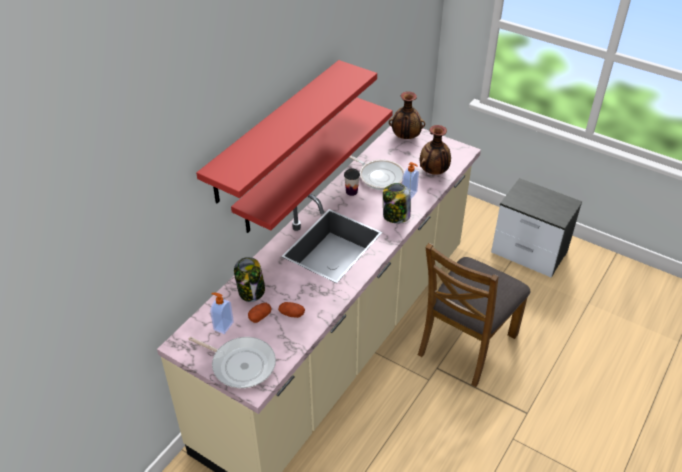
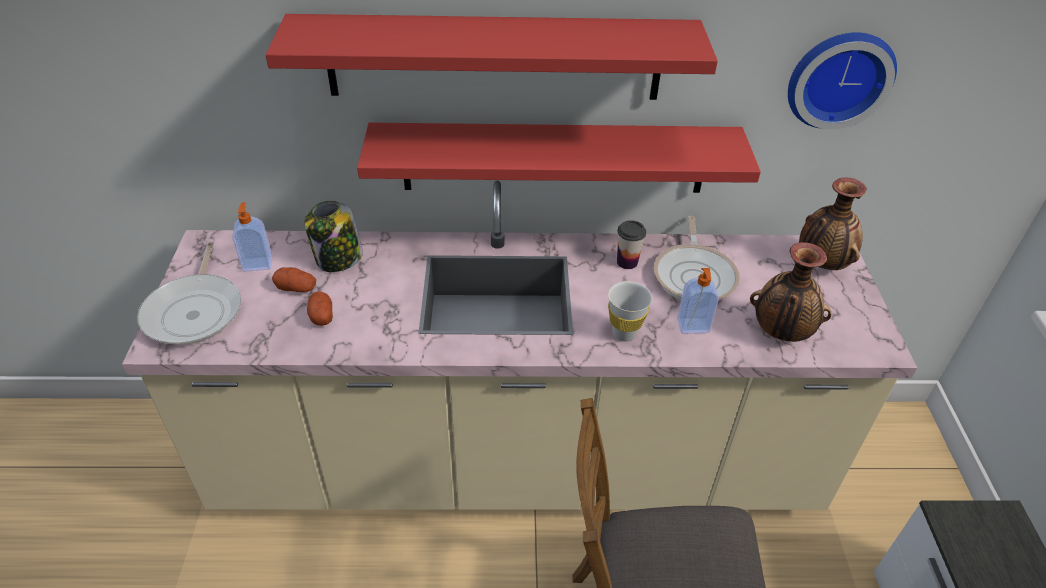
camera: 55 degrees right, 0 degrees up
jar [383,183,411,223] -> white cup [608,281,652,342]
none -> wall clock [788,32,897,129]

